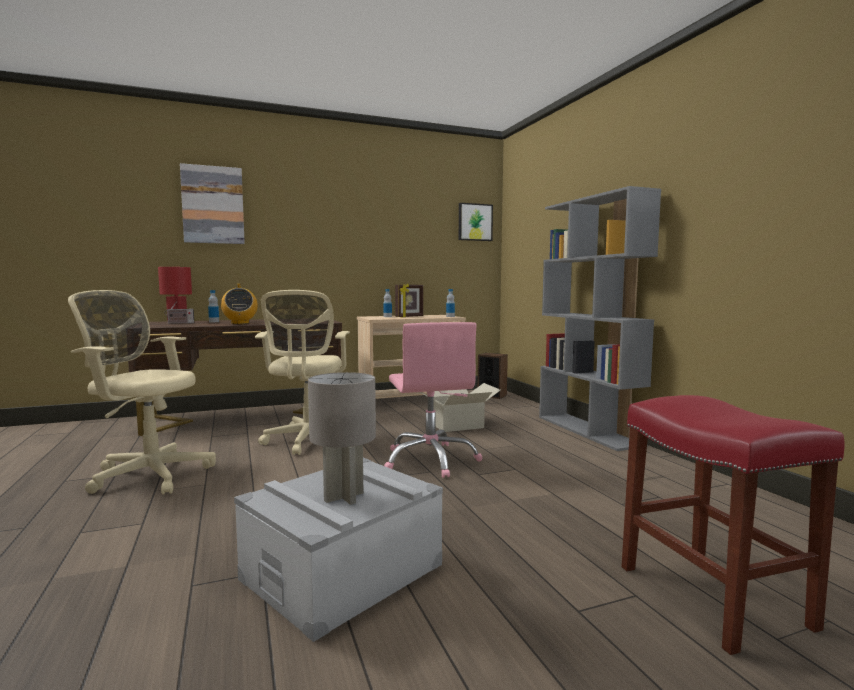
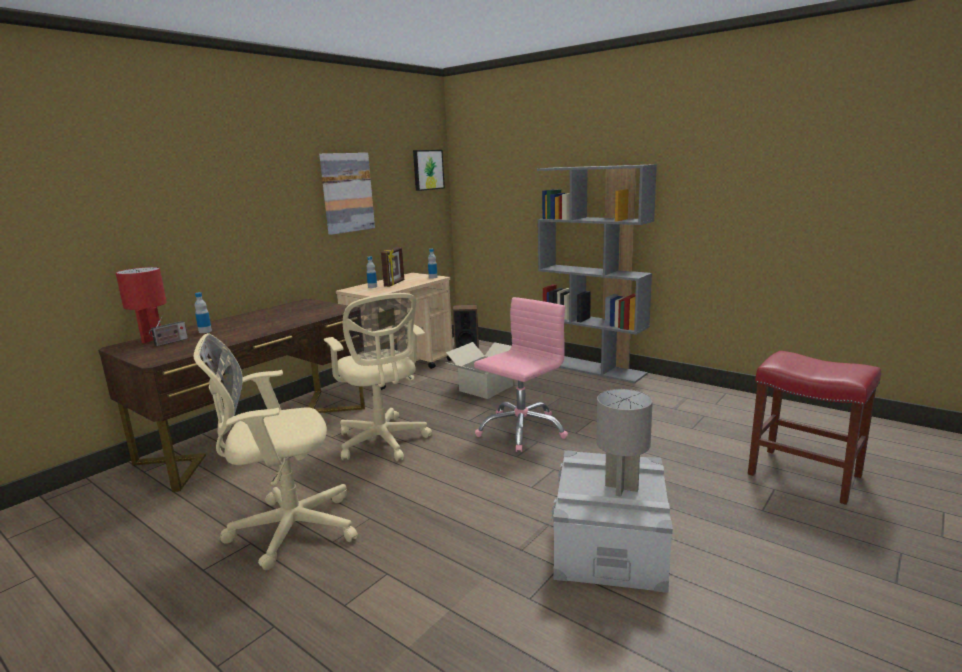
camera: 30 degrees left, 10 degrees up
picture [180,163,245,244] -> picture moved to [319,153,375,235]
radio [221,284,258,324] -> none
pink office chair [384,322,482,478] -> pink office chair turned 90 degrees counterclockwise [474,297,568,452]

